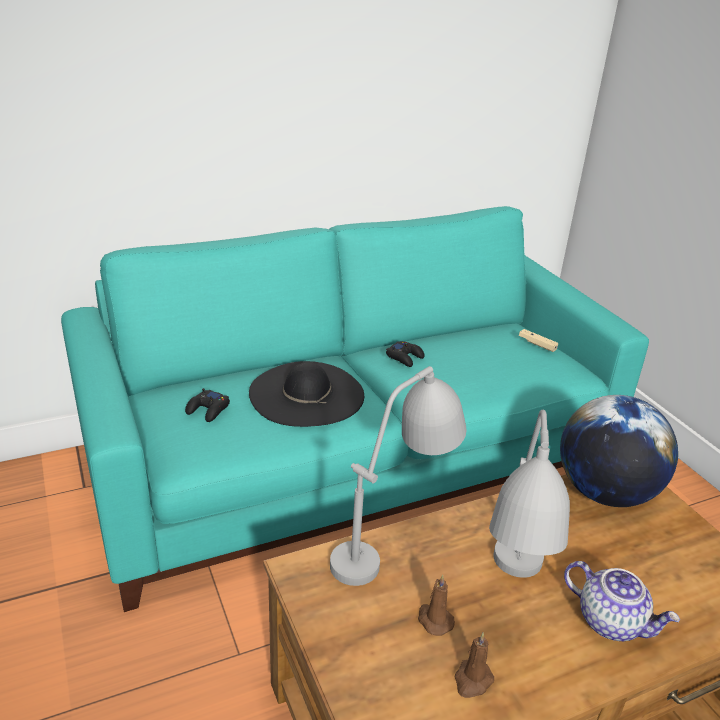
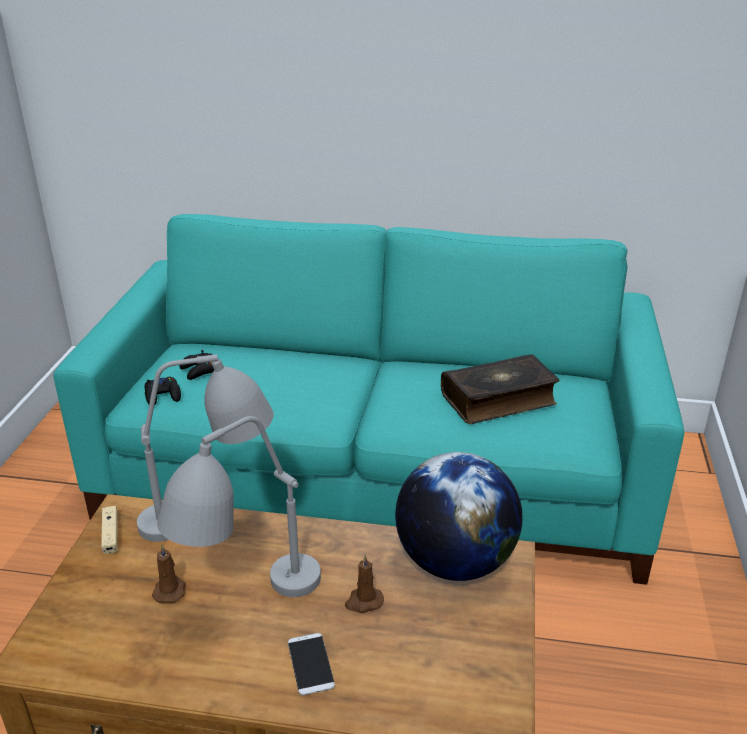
camera: 35 degrees right, 0 degrees up
black hat [249,361,364,427] -> none
black game controller [386,341,425,367] -> black game controller moved to [144,377,181,406]
brown candle [454,632,494,698] -> brown candle moved to [345,554,384,613]
beige game controller [519,329,558,352] -> beige game controller moved to [101,506,118,554]
teapot [564,561,680,641] -> phone [288,633,335,695]
none -> book [441,354,559,424]

